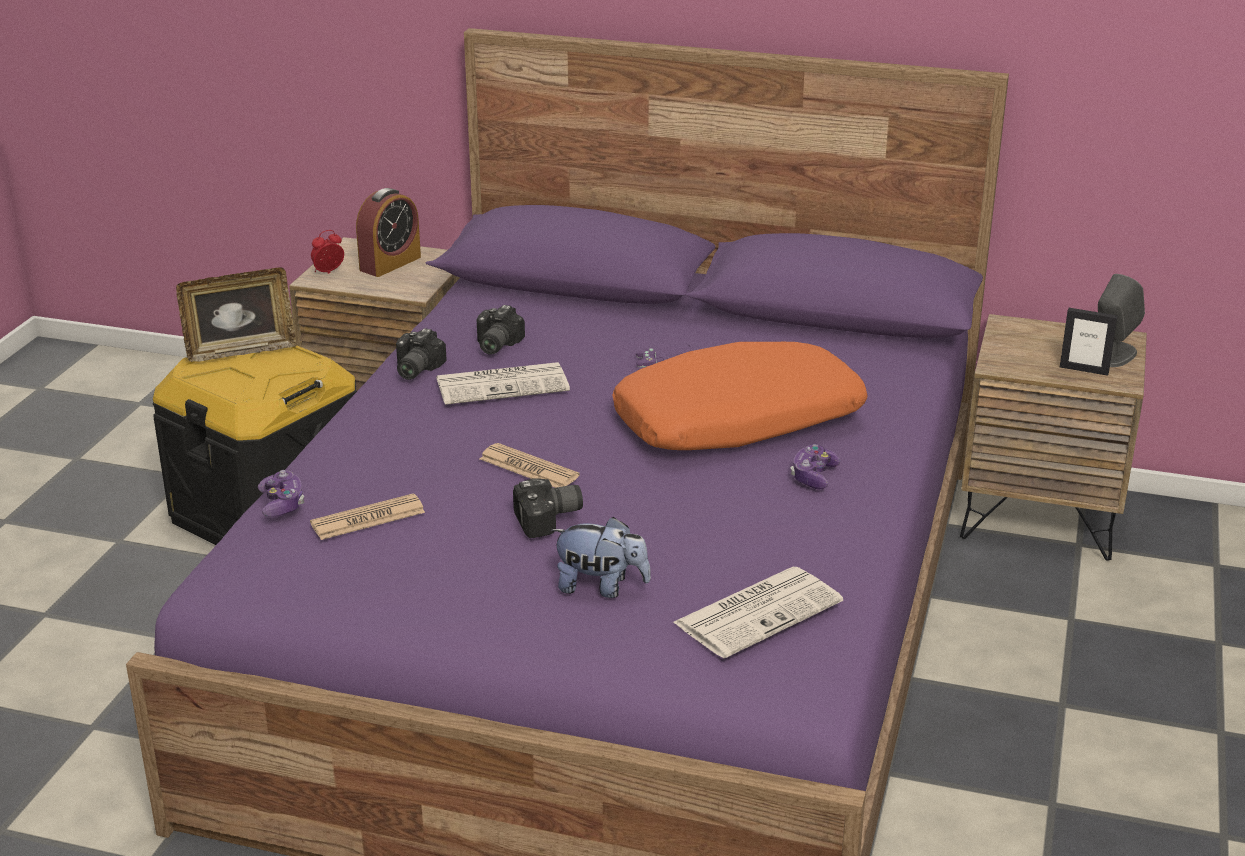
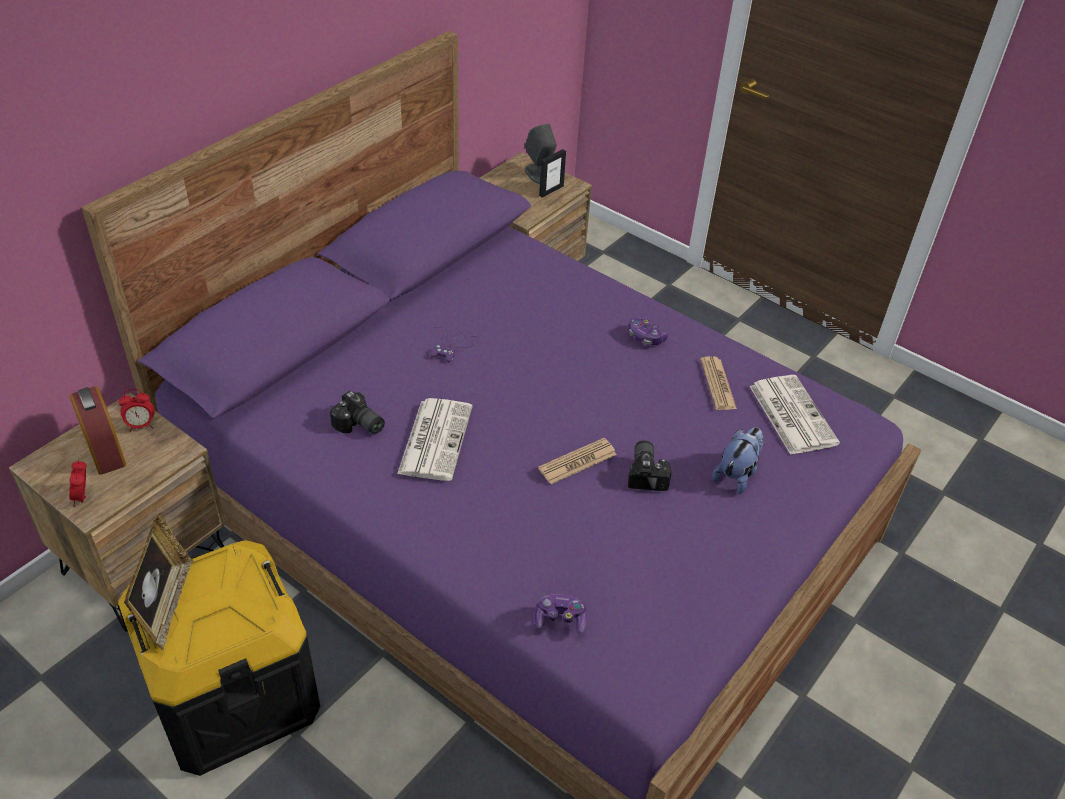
camera: 70 degrees left, 15 degrees up
newspaper [310,494,425,540] -> newspaper moved to [700,356,737,410]
camera [396,328,447,380] -> none
orange pillow [612,342,868,450] -> none
none -> alarm clock [119,389,154,432]

